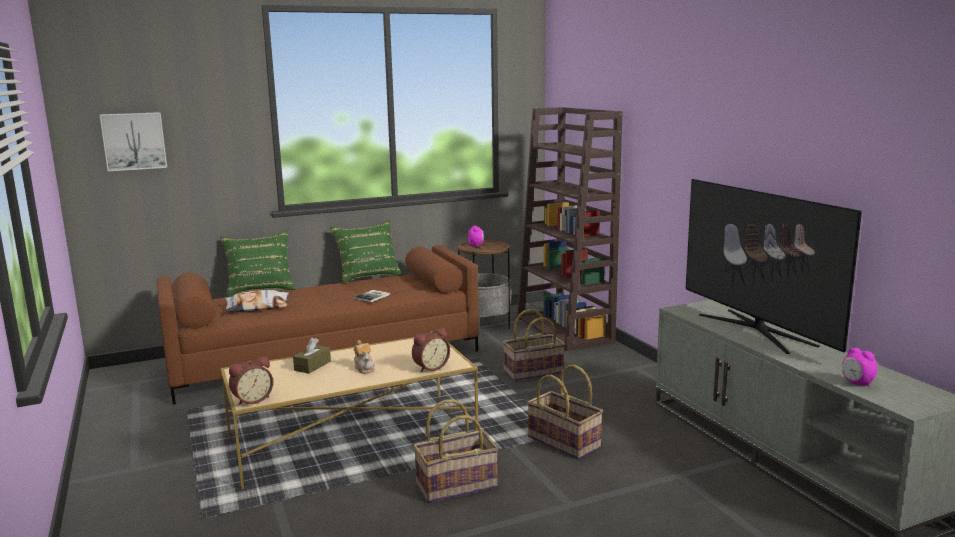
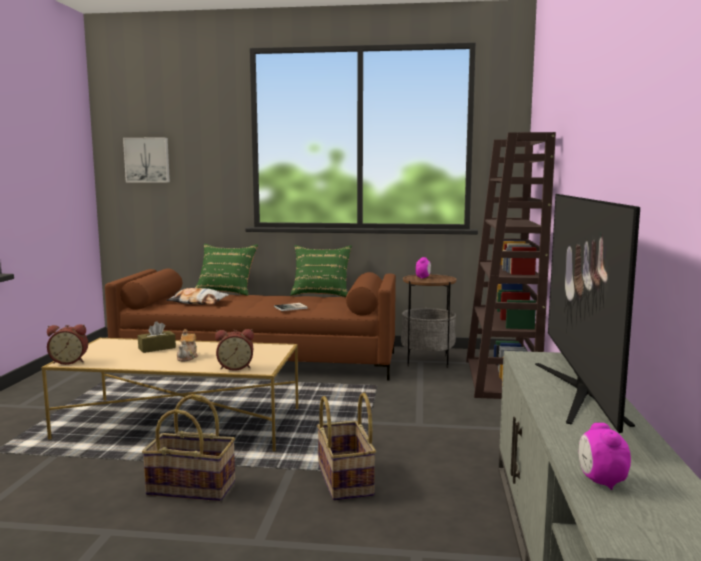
camera: 30 degrees right, 5 degrees down
basket [503,309,565,381] -> none

